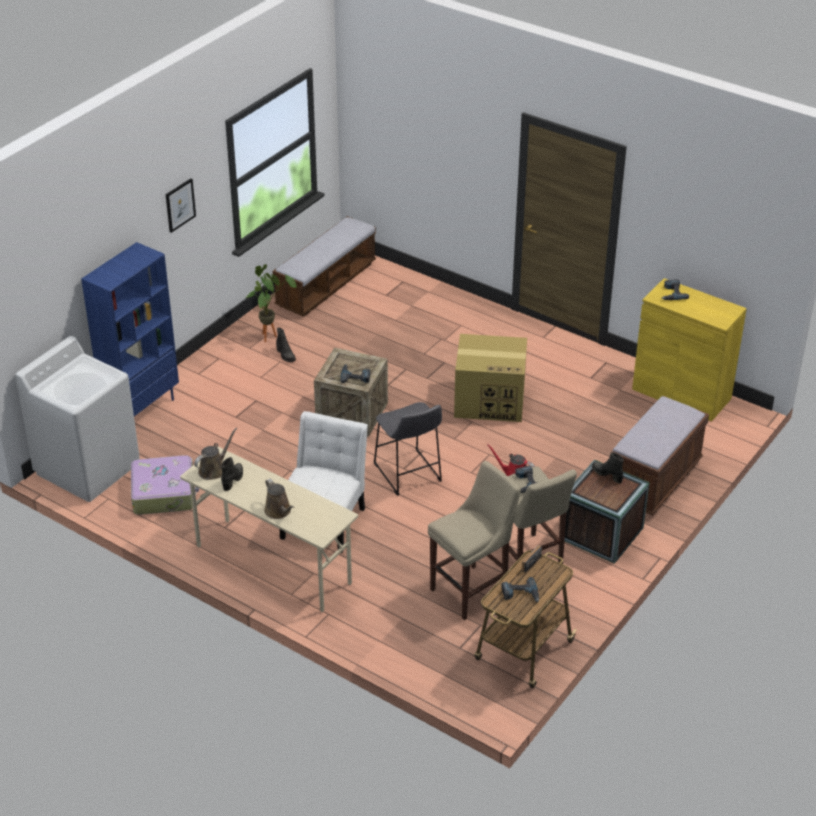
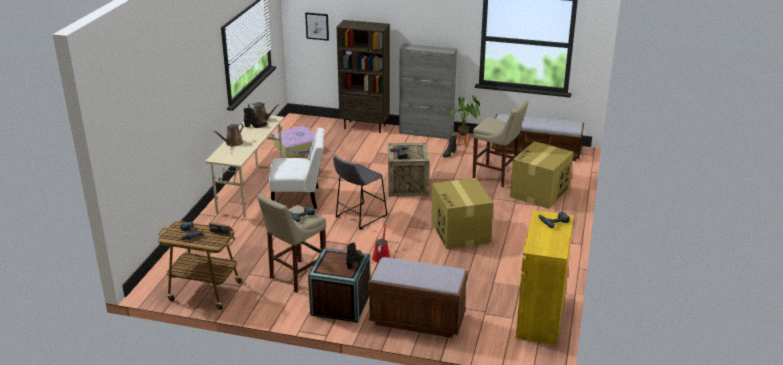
camera: 70 degrees right, 10 degrees down
white washing machine [15,336,140,502] -> none
blue bookcase [81,242,179,416] -> brown bookcase [337,20,390,133]
picture [166,178,196,233] -> picture moved to [305,13,329,41]
beige stool [428,461,521,620] -> beige stool moved to [473,100,529,187]
none -> grey cabinet [399,44,457,139]
none -> cardboard box [510,141,573,209]

